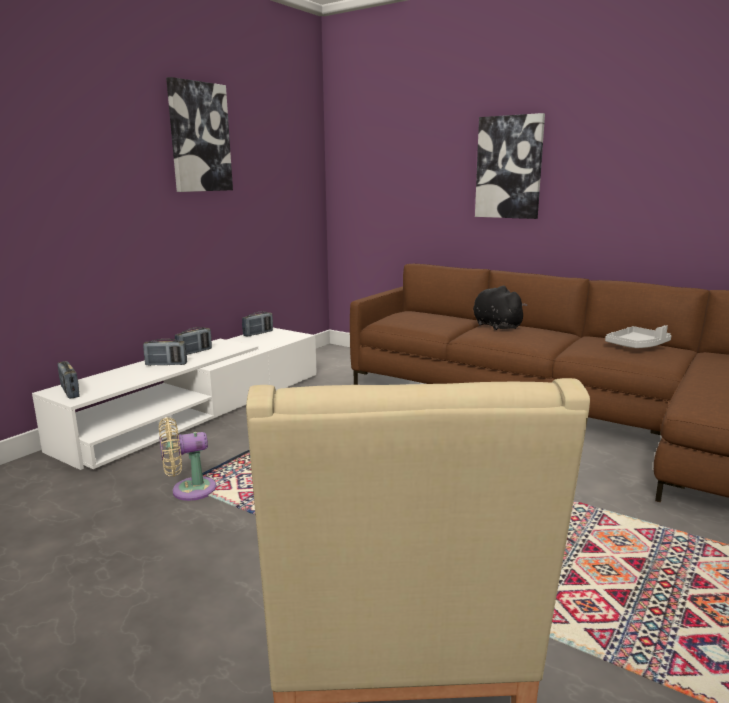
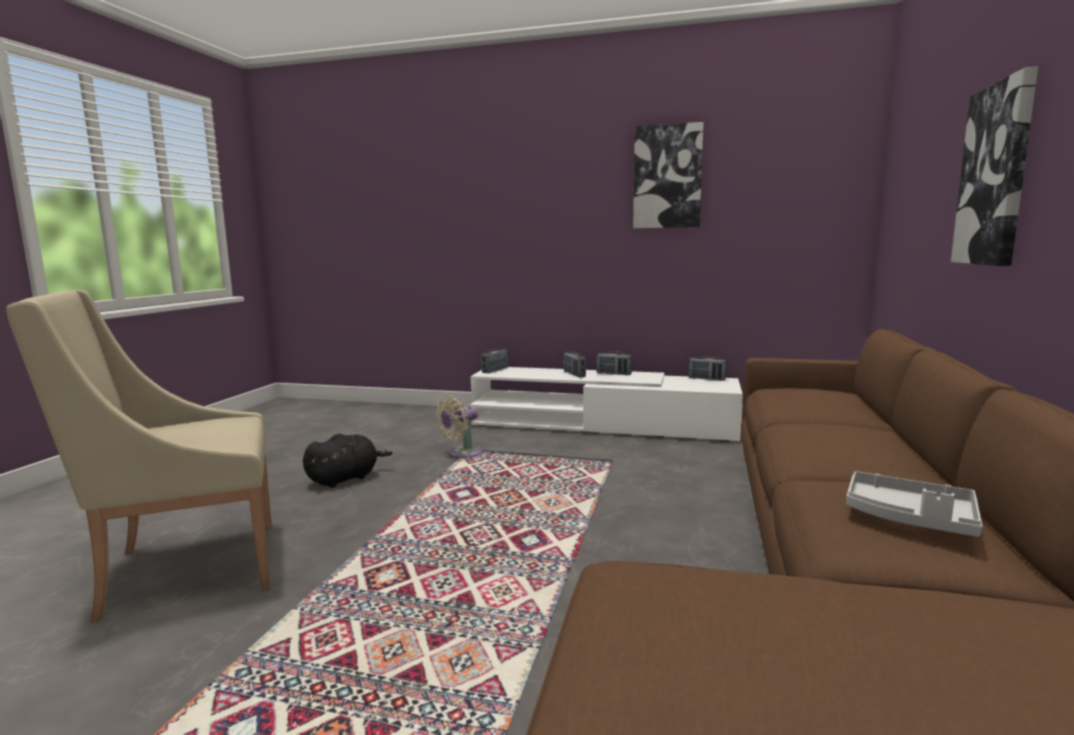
camera: 70 degrees right, 5 degrees down
beige fan [159,417,217,501] -> beige fan turned 90 degrees counterclockwise [436,396,483,459]
black plush toy [473,286,528,330] -> black plush toy moved to [303,434,393,488]

